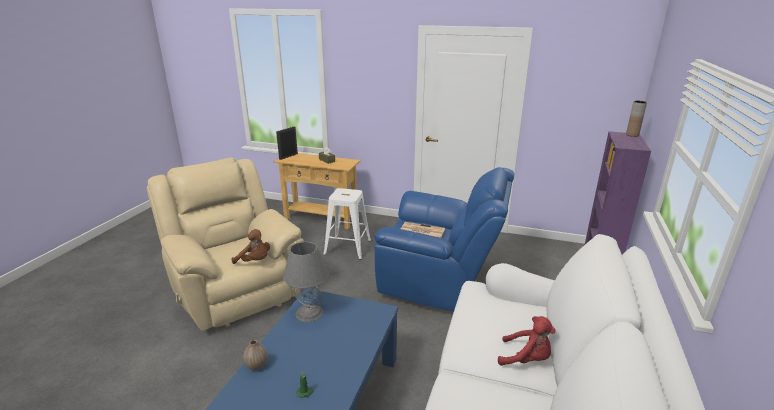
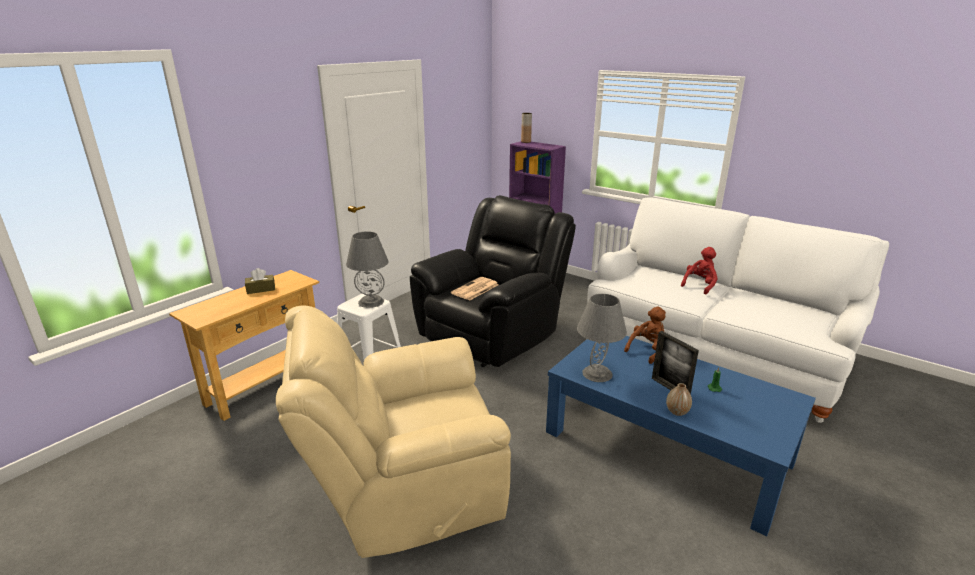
camera: 70 degrees left, 0 degrees up
brown plush toy [232,229,270,264] -> brown plush toy moved to [624,307,666,364]
picture frame [276,127,298,160] -> picture frame moved to [652,331,699,394]
blue armchair [375,167,514,311] -> black armchair [410,195,576,367]
none -> grey table lamp [346,231,389,308]

